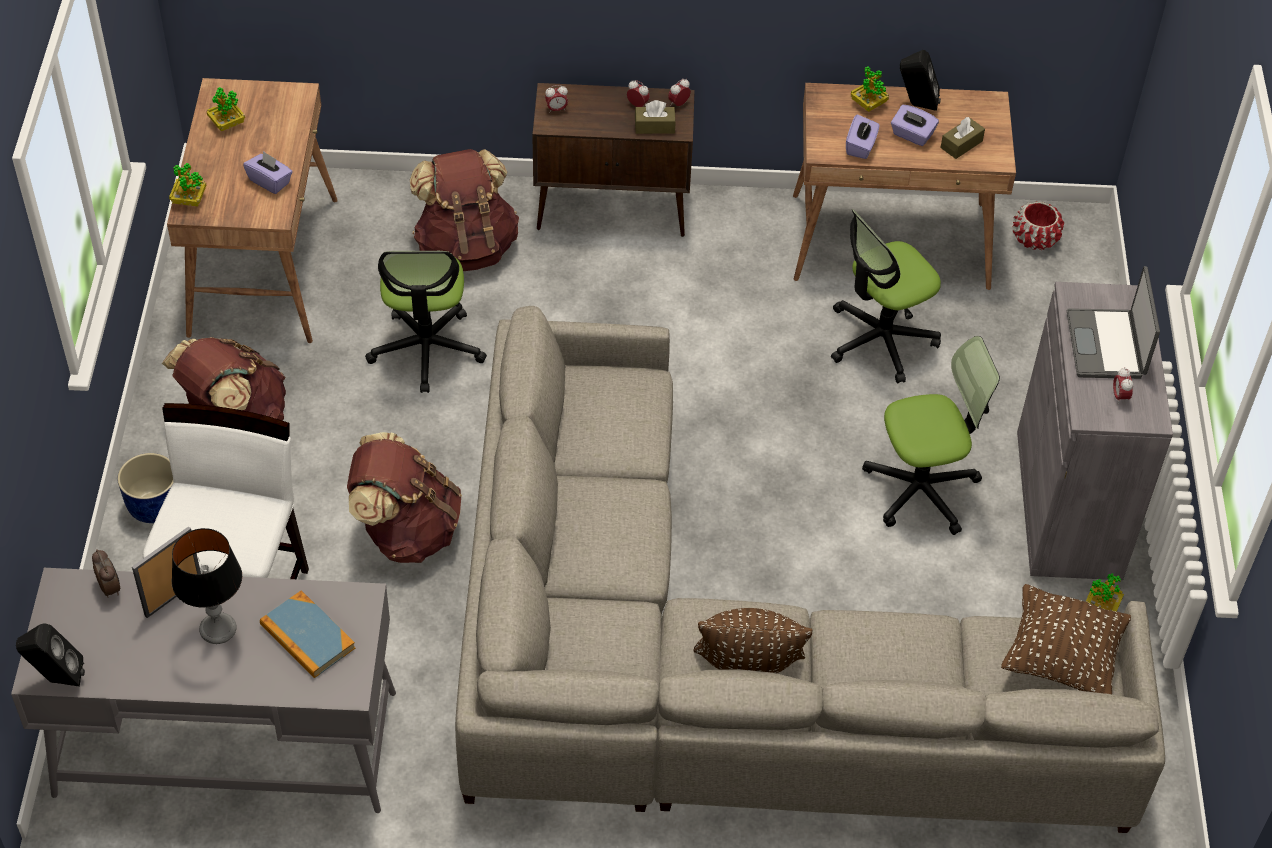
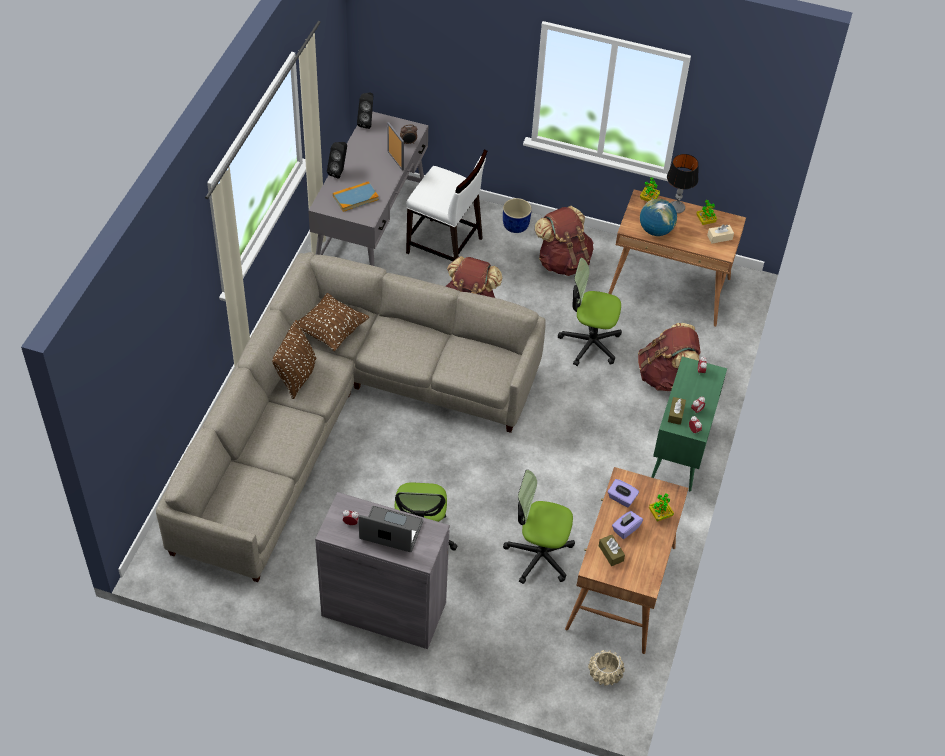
camera: 105 degrees right, 0 degrees up
table lamp [172,528,242,644] -> table lamp moved to [667,154,699,214]
purple tissue box [243,151,293,194] -> globe [640,199,677,236]
brown cabinet [532,83,695,237] -> green cabinet [651,356,727,491]
office chair [831,209,941,383] -> office chair turned 60 degrees counterclockwise [503,470,575,584]
black speaker [900,50,941,111] -> black speaker moved to [327,142,347,179]
brown pillow [1001,584,1131,694] -> brown pillow moved to [298,293,369,351]
red planter [1013,201,1064,250] -> beige planter [588,650,625,686]
potted plant [1086,573,1124,612] -> none
none -> beige tissue box [707,224,734,244]

